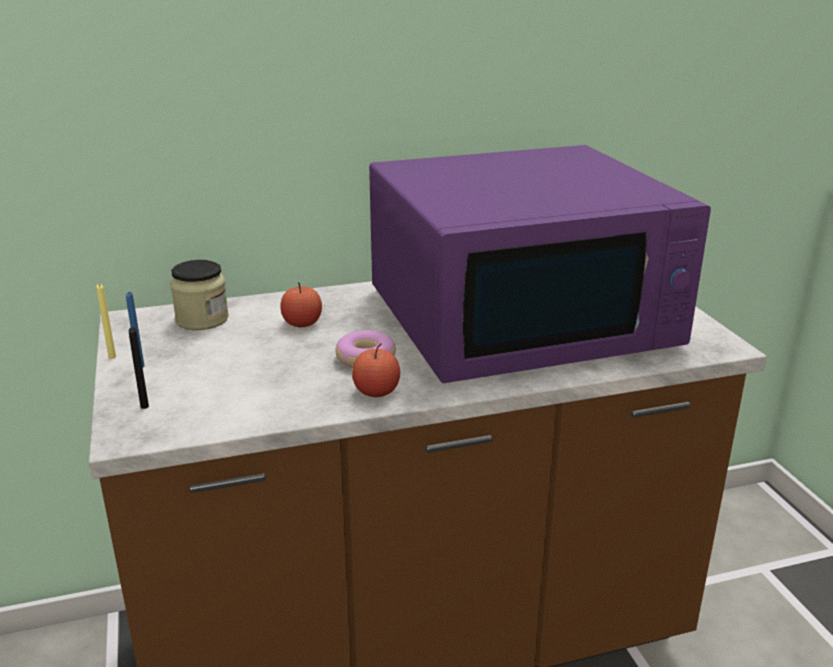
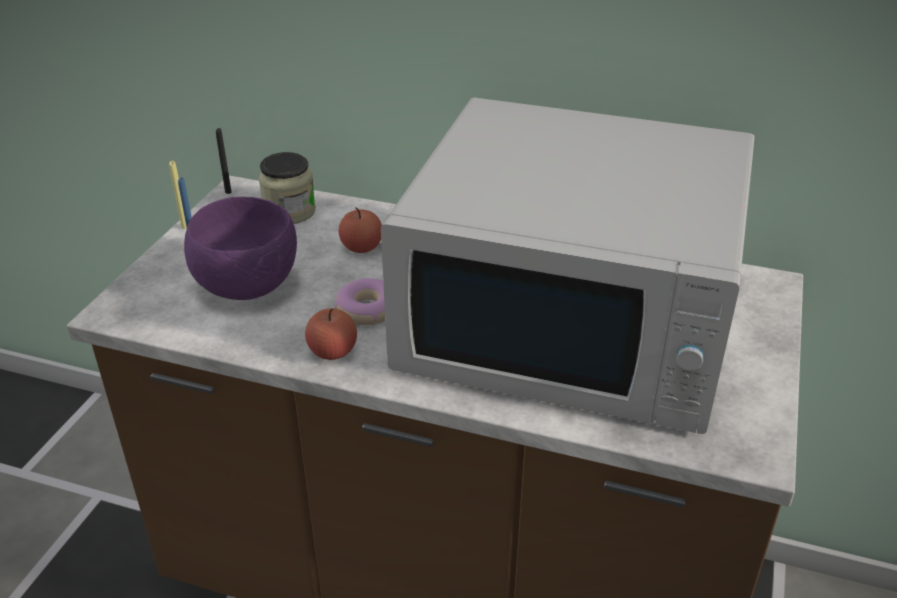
camera: 35 degrees right, 10 degrees up
black candle [129,327,149,409] -> black candle moved to [216,128,232,194]
purple microwave [369,145,711,383] -> white microwave [381,98,754,434]
none -> purple bowl [184,197,297,300]

